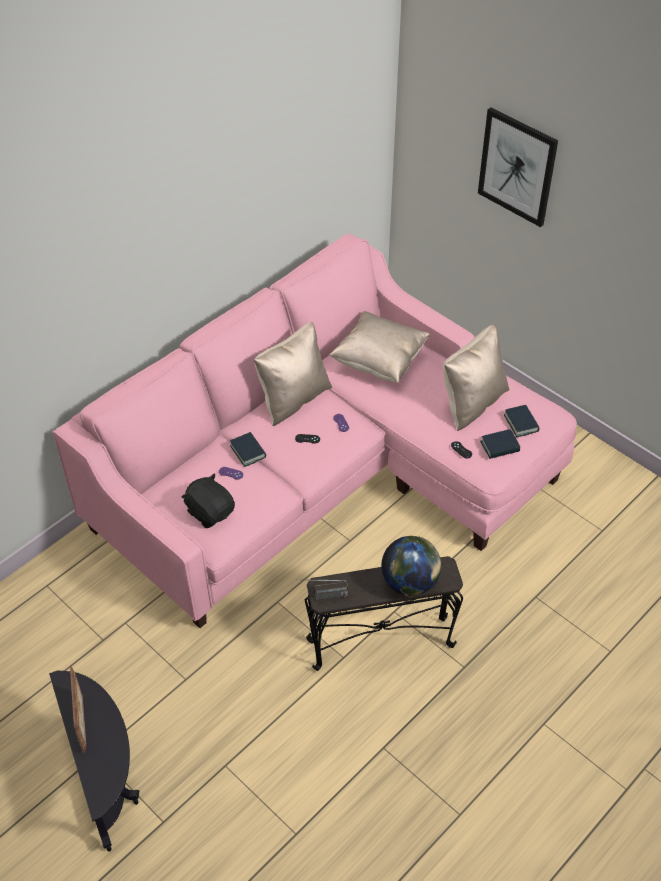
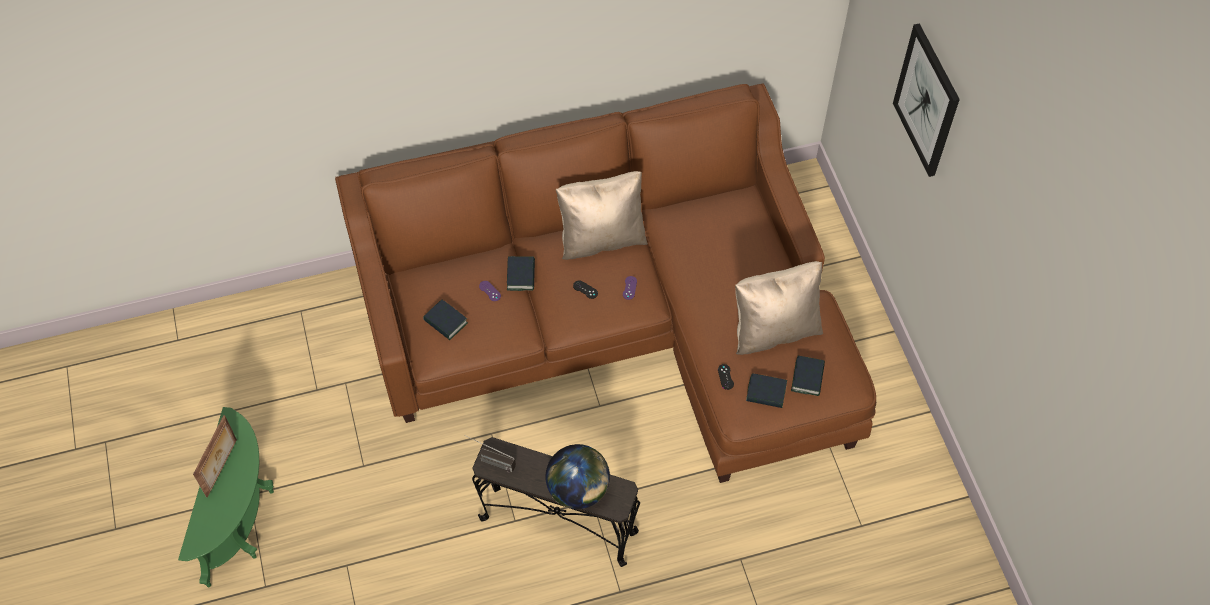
camera: 30 degrees right, 10 degrees up
black side table [49,671,139,852] -> green side table [178,407,274,587]
pink sofa [53,233,577,628] -> brown sofa [335,84,876,483]
black plush toy [182,473,235,528] -> book [423,300,468,340]
beige pillow [329,311,431,383] -> none

